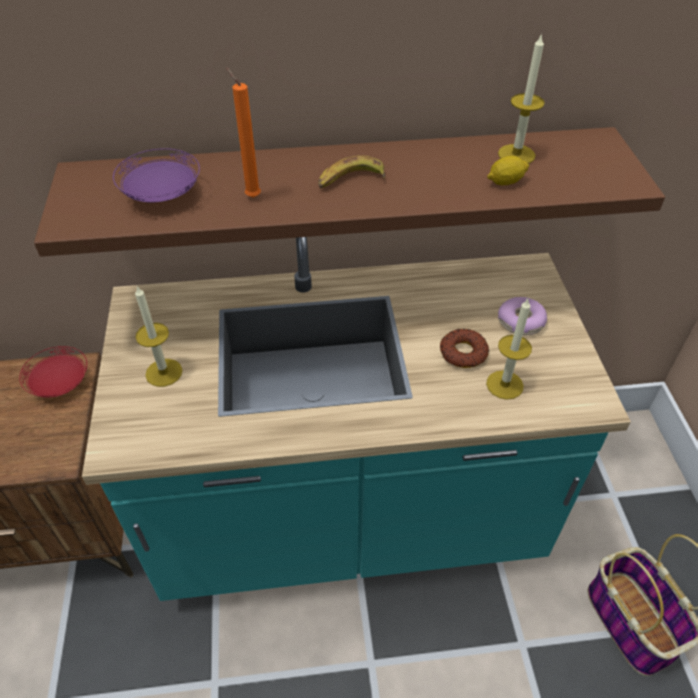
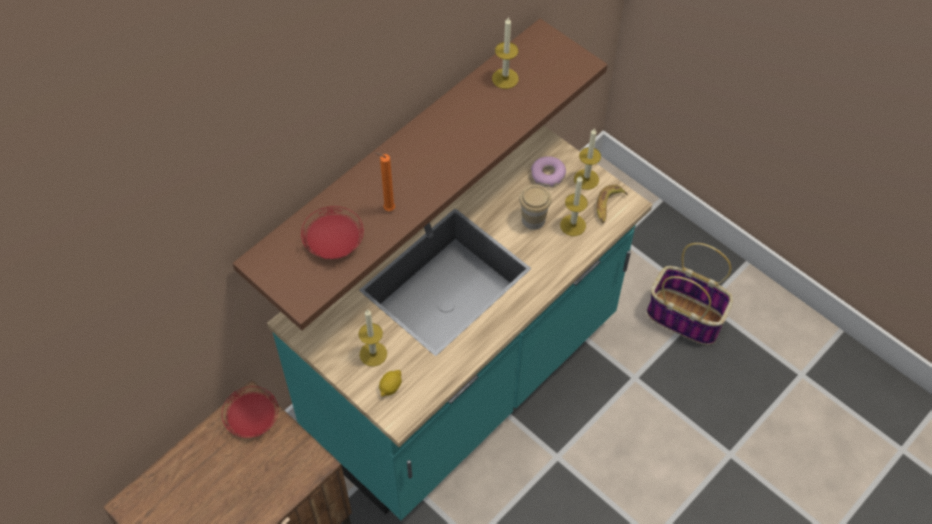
camera: 40 degrees left, 10 degrees up
purple plate [113,148,200,202] -> red plate [301,206,364,259]
banana [318,155,385,188] -> banana moved to [597,185,628,223]
donut [440,329,489,368] -> cup [519,185,552,230]
lemon [487,156,529,185] -> lemon moved to [379,370,402,397]
none -> candle [574,128,601,190]

